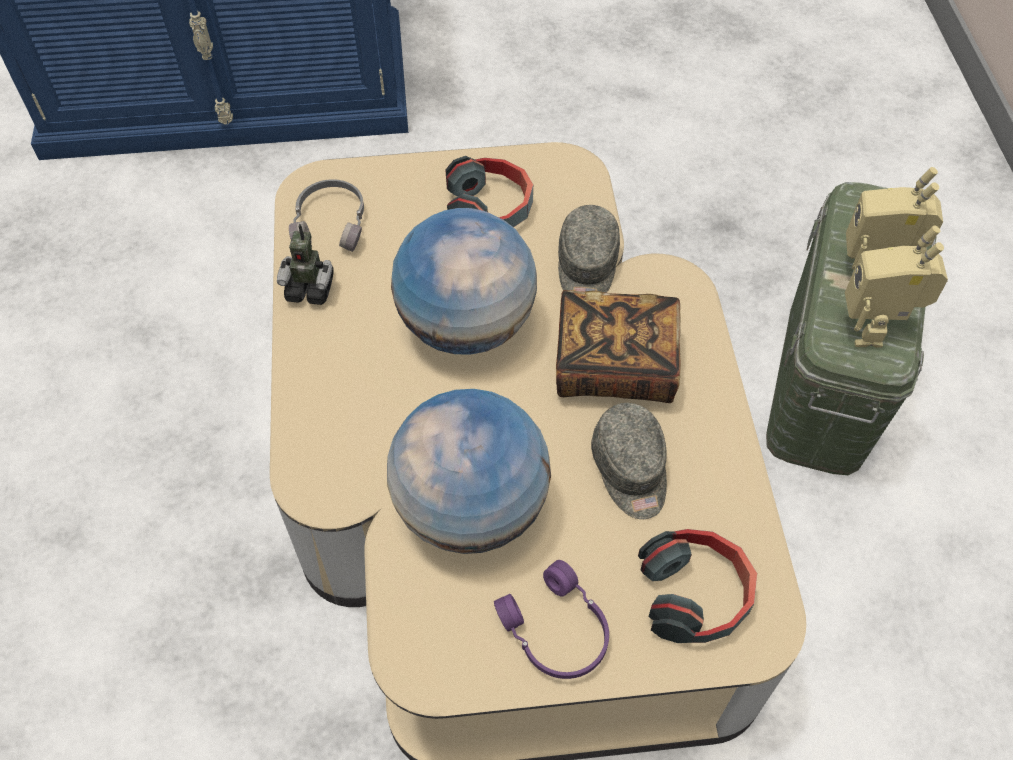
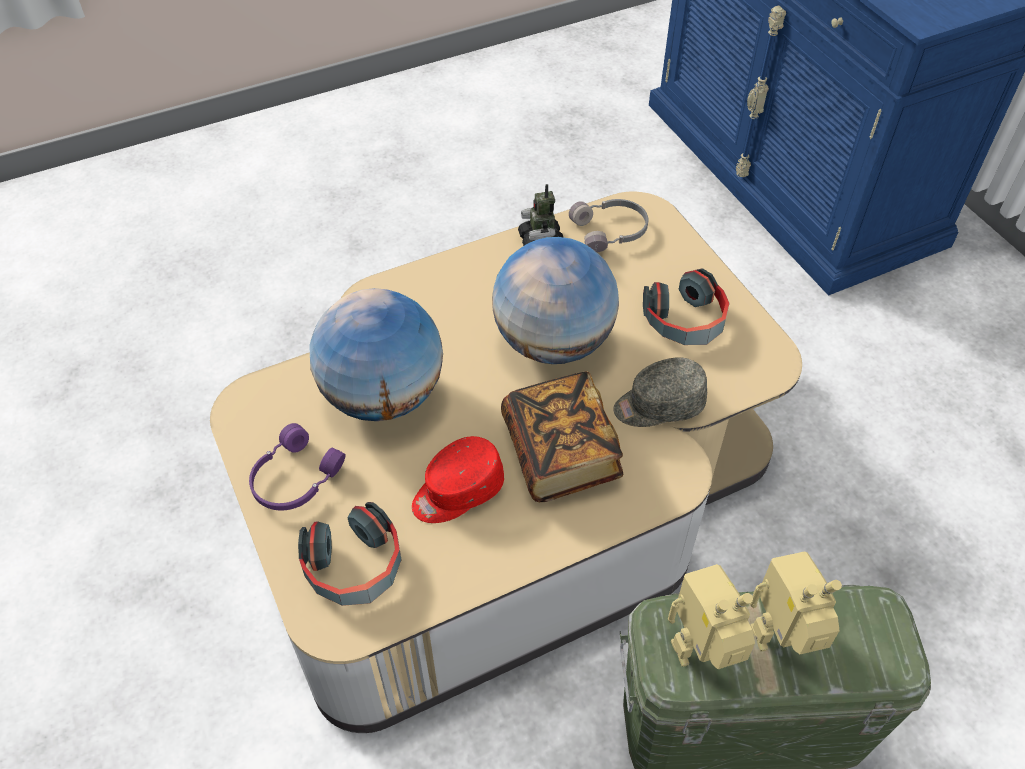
camera: 70 degrees right, 5 degrees down
grey cap [591,403,667,519] -> red cap [412,436,504,523]

